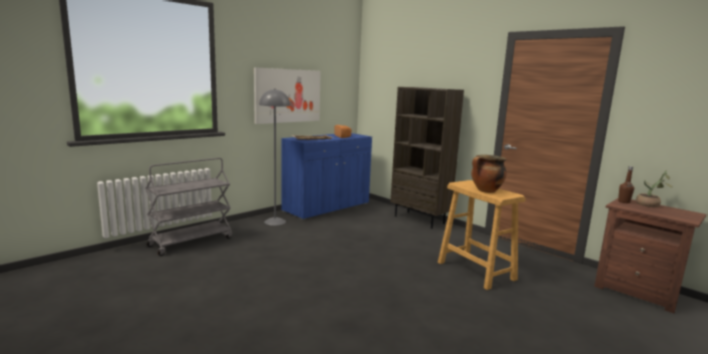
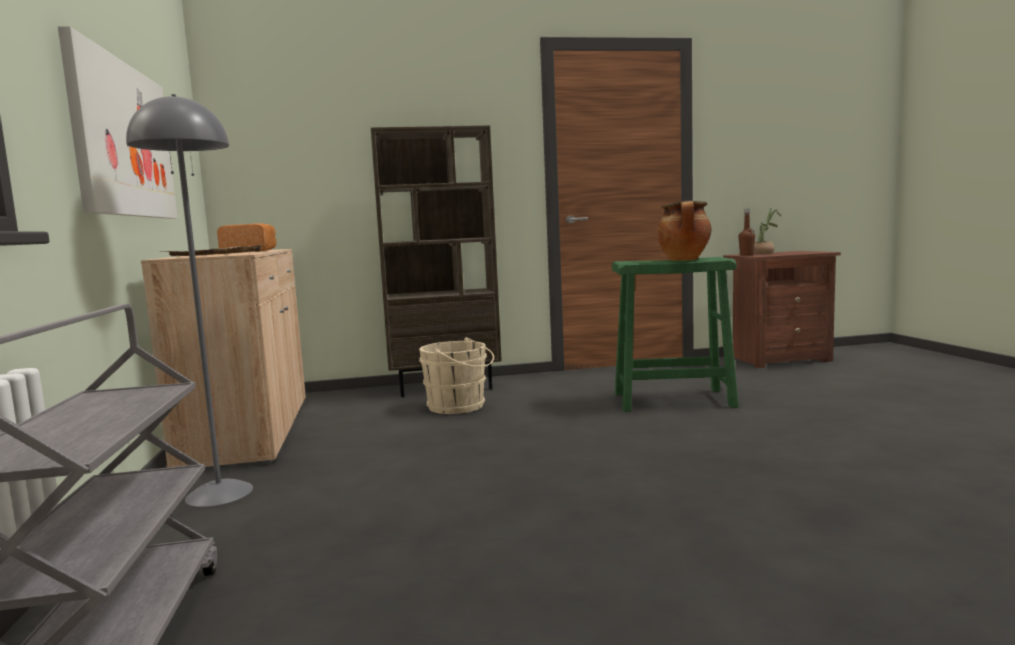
camera: 55 degrees left, 5 degrees down
blue cabinet [281,133,372,220] -> beige cabinet [141,249,306,468]
beige stool [438,180,526,290] -> green stool [612,257,739,412]
none -> beige bucket [419,337,494,414]

